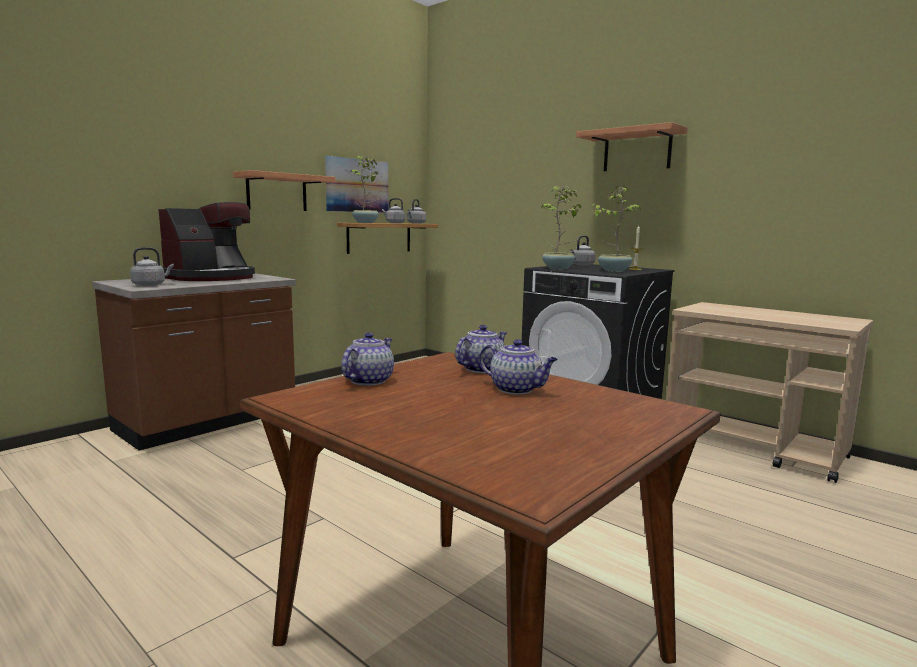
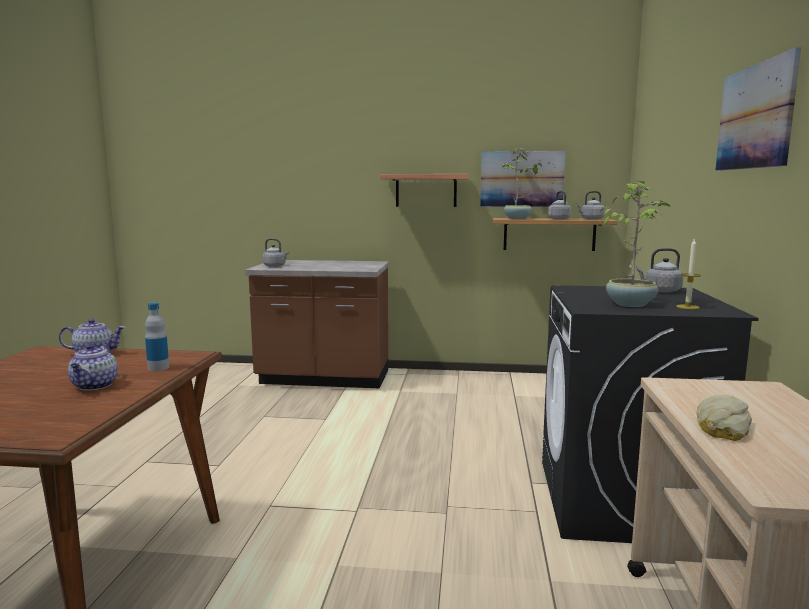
camera: 55 degrees right, 0 degrees up
coffee machine [158,202,255,281] -> none
teapot [455,325,507,373] -> bottle [145,302,169,371]
potted plant [541,186,581,269] -> none
shelf [576,122,688,171] -> picture [715,47,801,171]
none -> bread [697,395,752,441]

